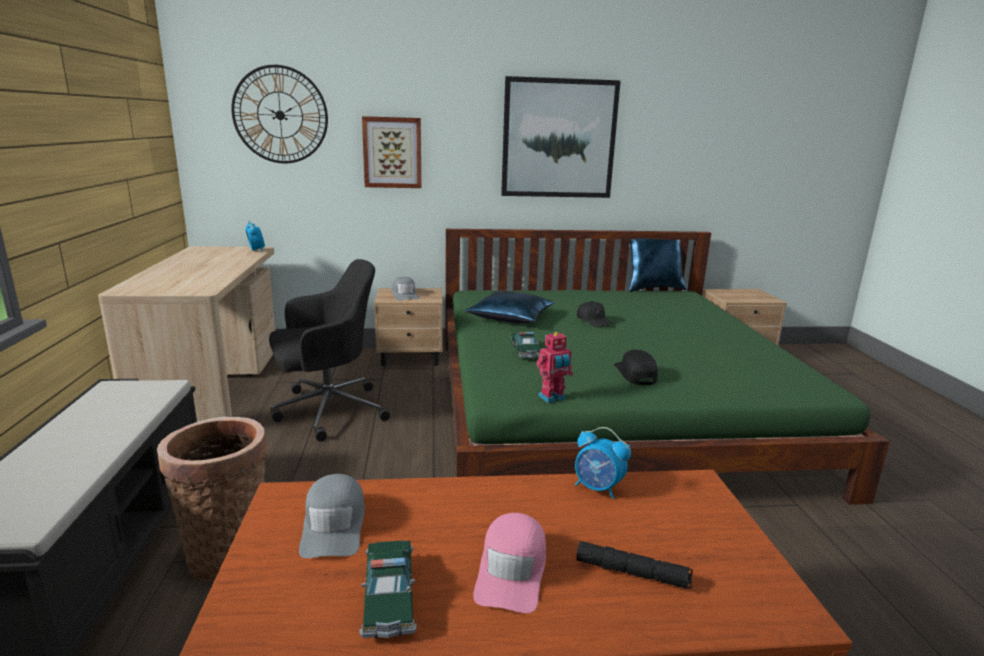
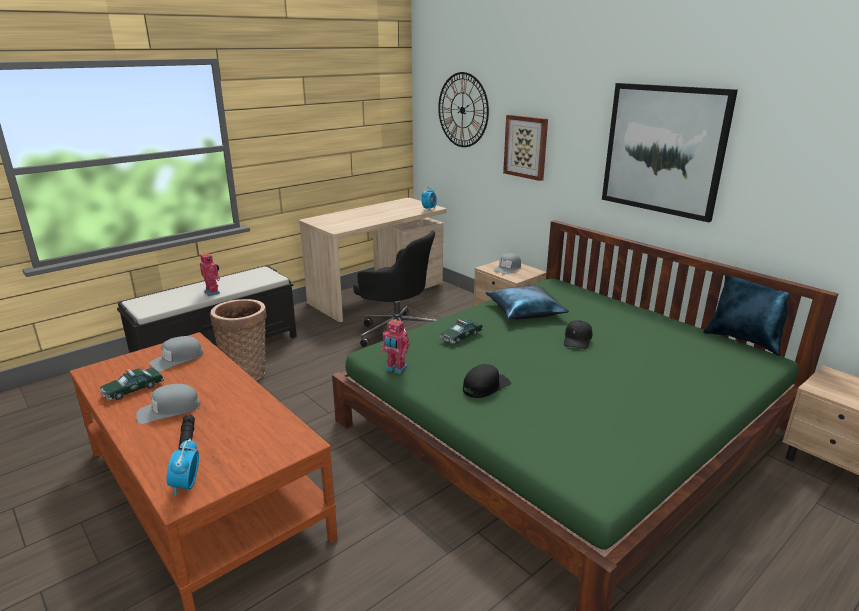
camera: 55 degrees right, 5 degrees up
pink cap [473,513,546,613] -> grey cap [136,384,200,424]
alarm clock [575,427,631,499] -> alarm clock moved to [166,438,199,497]
none -> toy robot [200,253,220,296]

